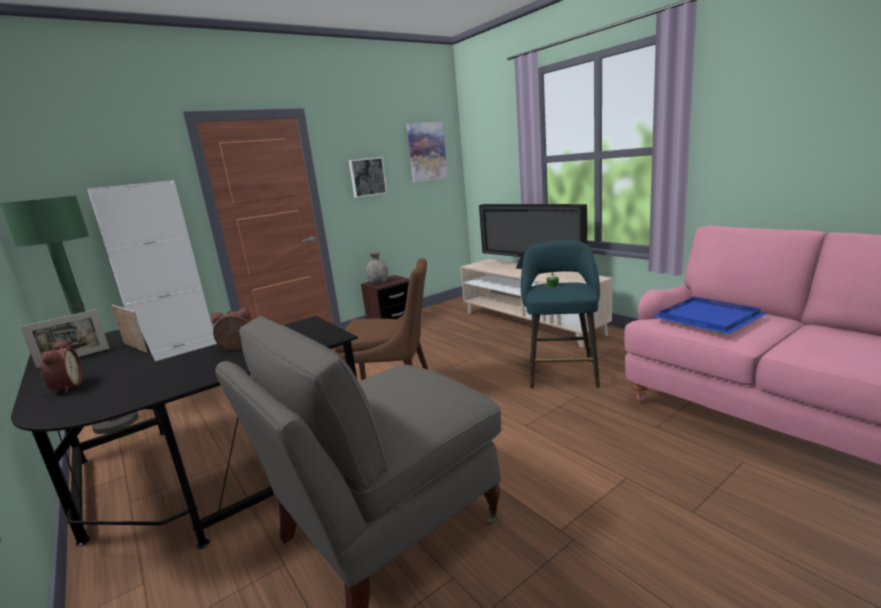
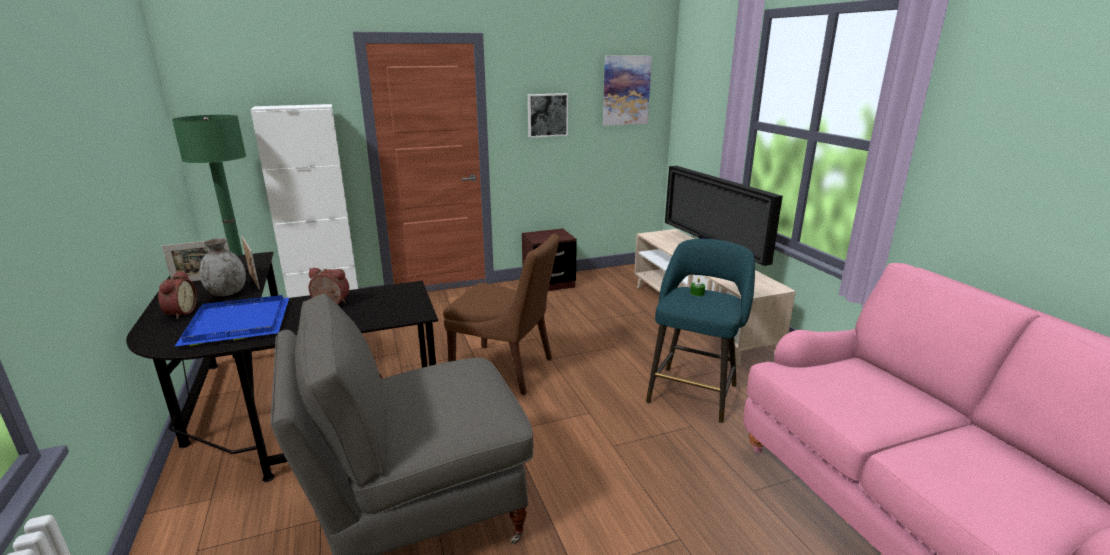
camera: 15 degrees right, 5 degrees up
grey vase [366,252,388,284] -> grey vase moved to [199,238,246,296]
blue tray [652,297,767,334] -> blue tray moved to [174,295,289,347]

